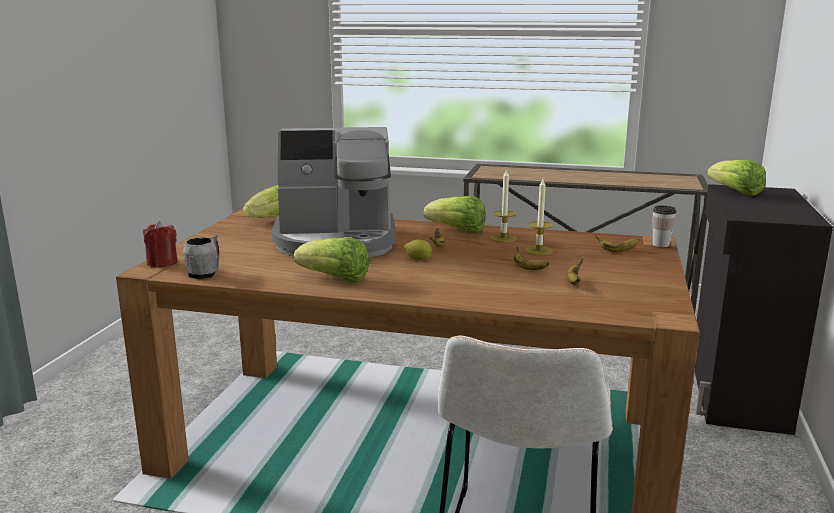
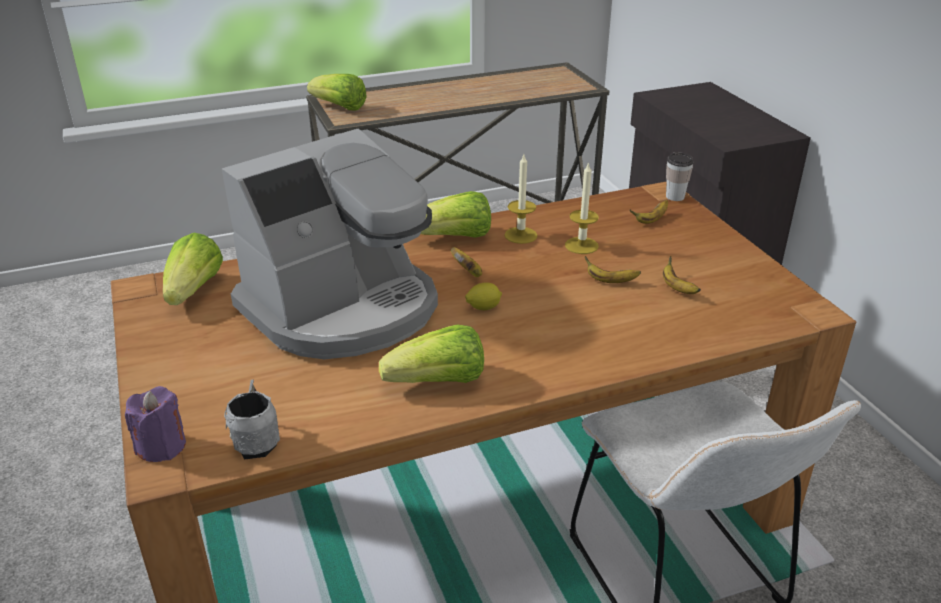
camera: 35 degrees left, 15 degrees up
red candle [143,221,178,268] -> purple candle [125,386,186,462]
lettuce [707,160,766,196] -> lettuce moved to [307,74,367,111]

